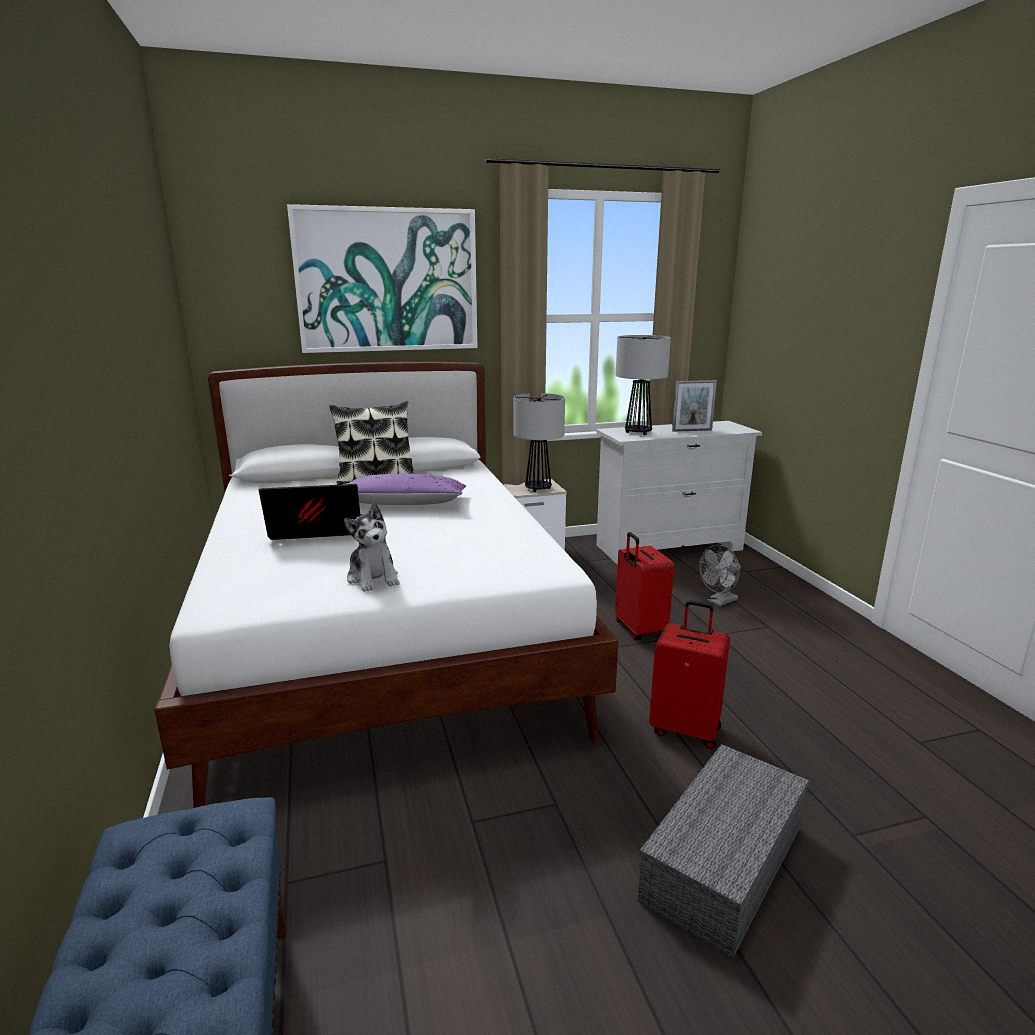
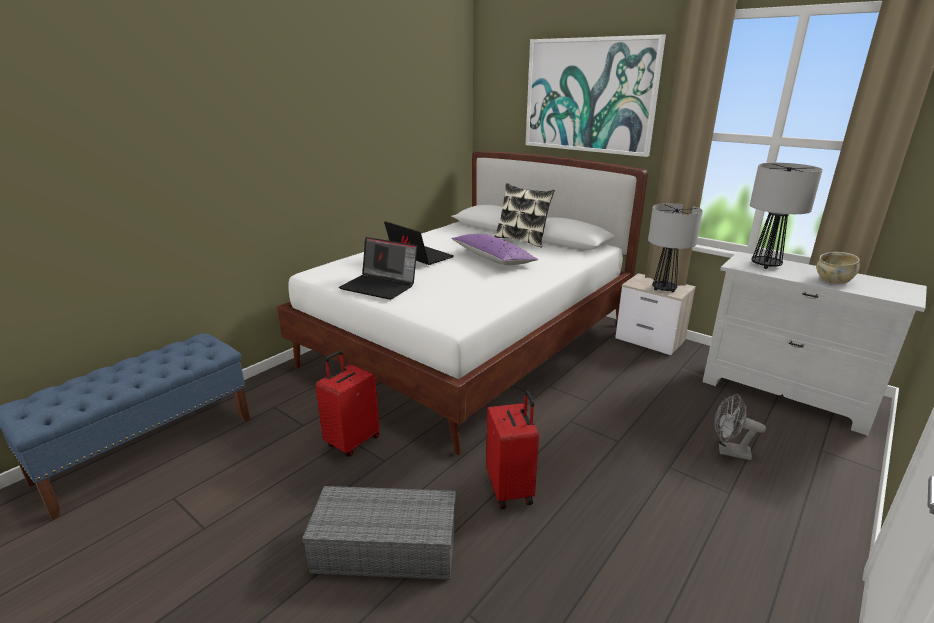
camera: 55 degrees right, 5 degrees up
plush toy [344,503,399,592] -> laptop [339,237,417,300]
red suitcase [615,532,674,640] -> red suitcase moved to [316,351,380,457]
picture frame [672,380,717,432] -> beige bowl [816,252,860,284]

